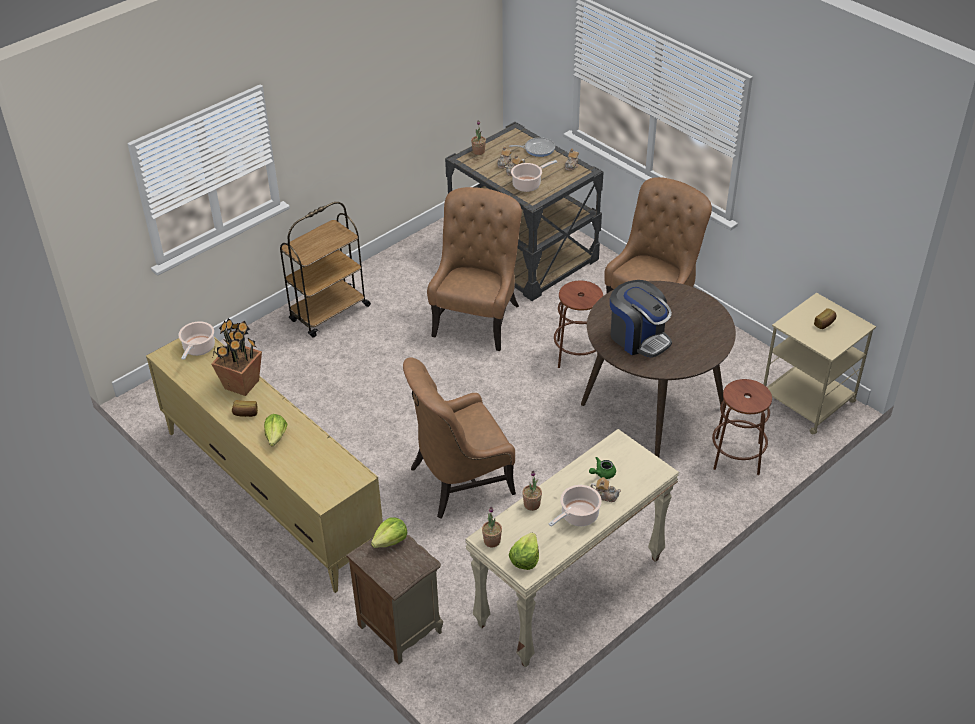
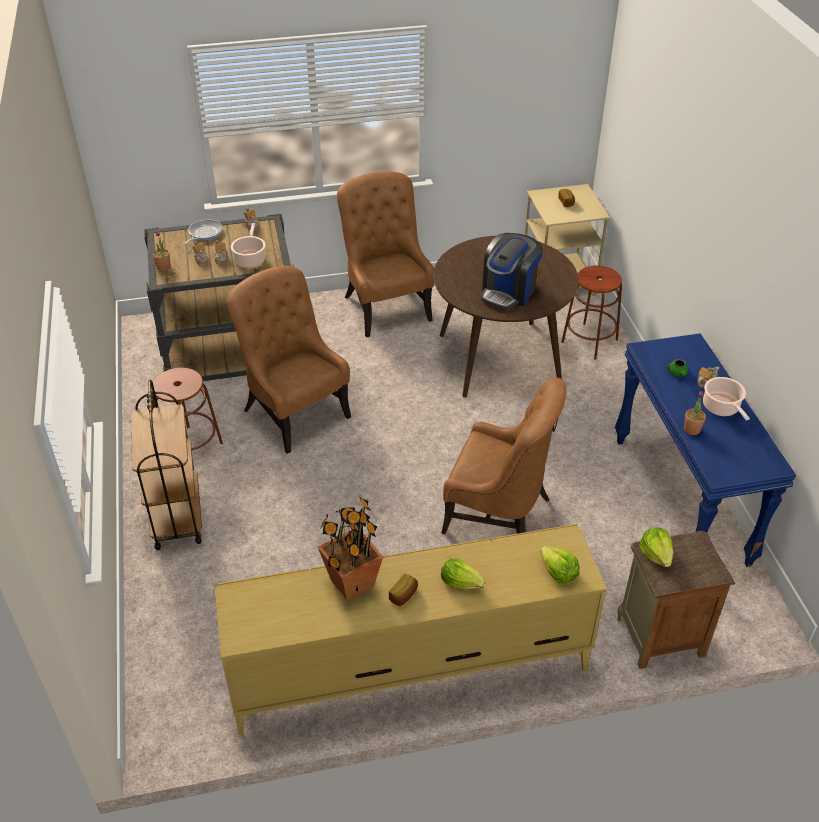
camera: 60 degrees left, 0 degrees up
cooking pot [179,321,215,360] -> none
brown chair [403,357,516,519] -> brown chair turned 75 degrees counterclockwise [441,377,566,535]
beige console table [465,429,679,668] -> blue console table [615,333,796,567]
potted plant [482,507,502,547] -> none
lettuce [509,533,539,570] -> lettuce moved to [540,546,580,584]
brown stool [554,281,603,368] -> brown stool moved to [153,368,223,471]
coffee machine [610,280,672,358] -> coffee machine turned 135 degrees clockwise [481,233,543,310]

